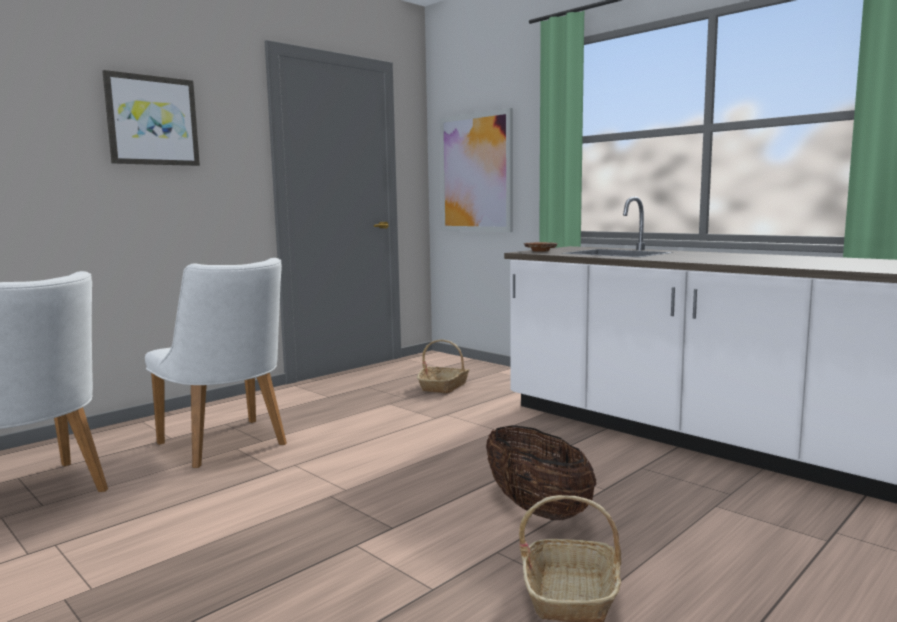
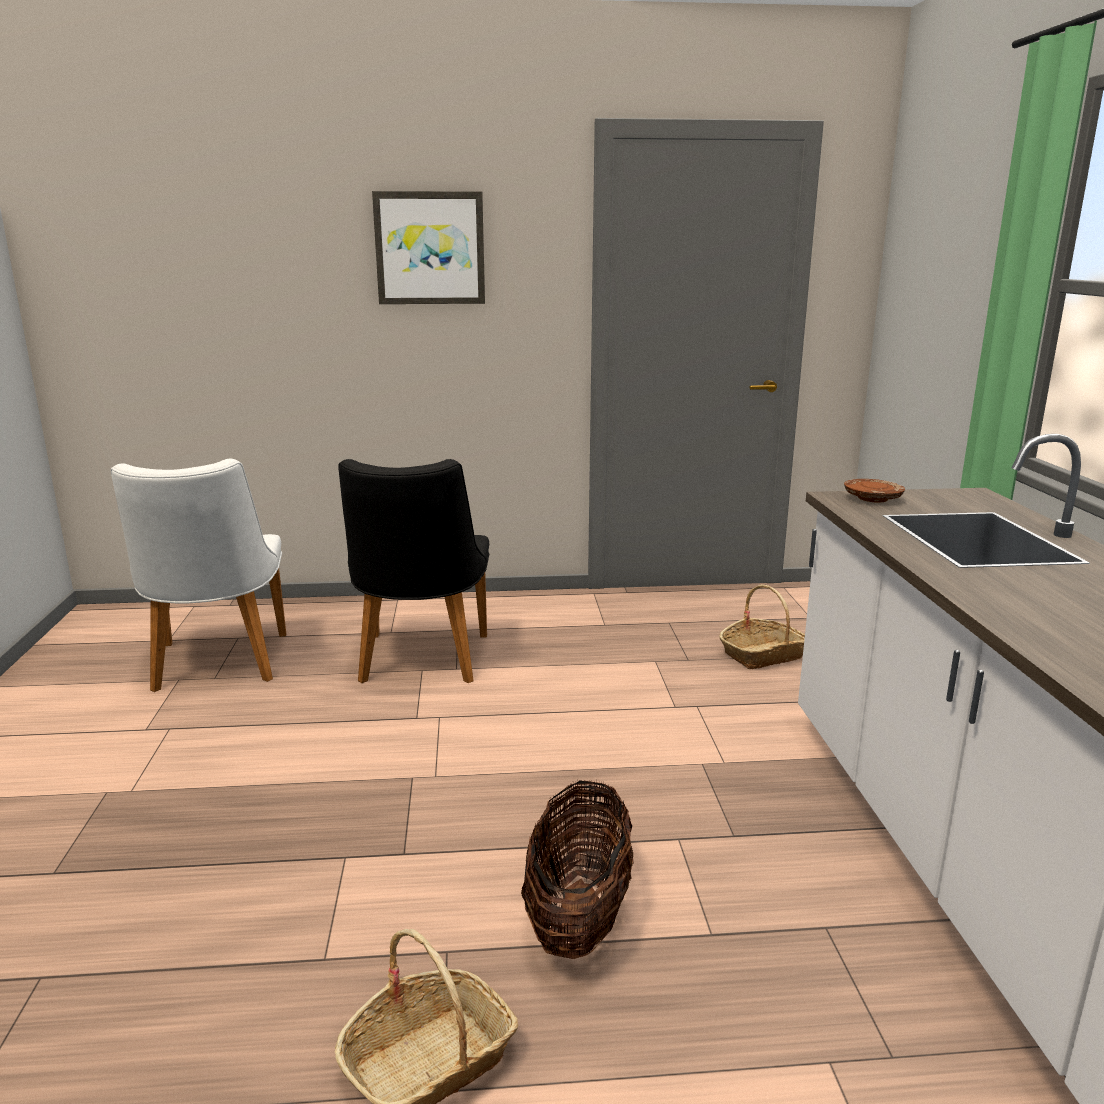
camera: 40 degrees right, 10 degrees up
white chair [145,258,287,468] -> black chair [338,459,490,683]
picture [440,108,513,232] -> none

